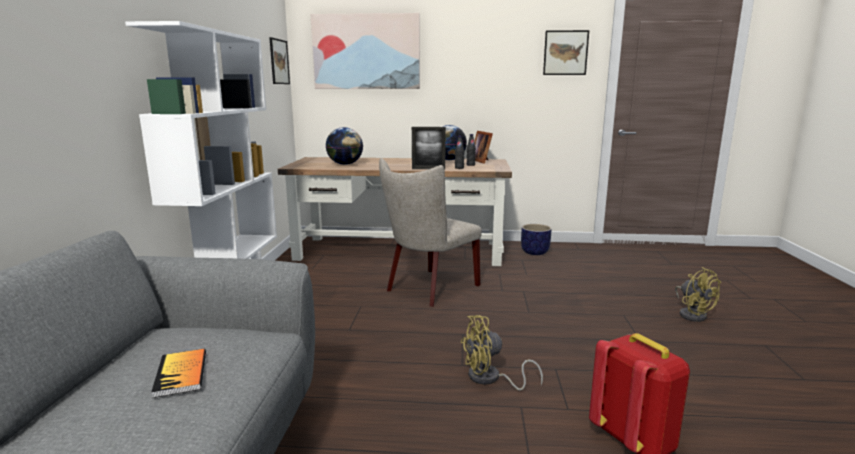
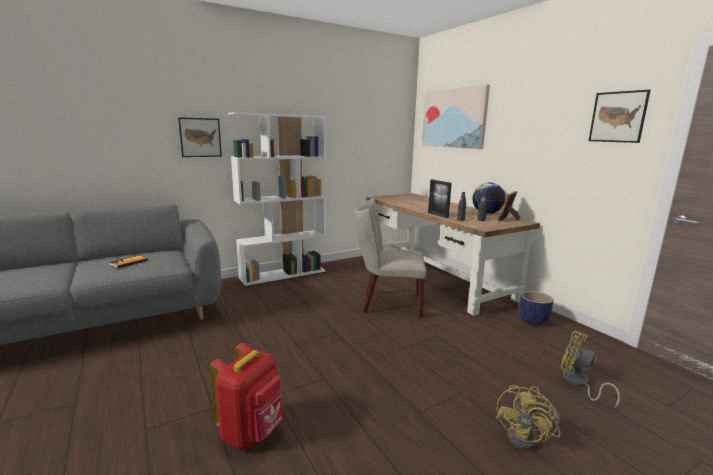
camera: 55 degrees right, 0 degrees up
picture [269,37,290,84] -> picture moved to [178,117,222,157]
globe [326,127,363,165] -> none
yellow fan [460,315,543,390] -> yellow fan moved to [561,331,620,408]

